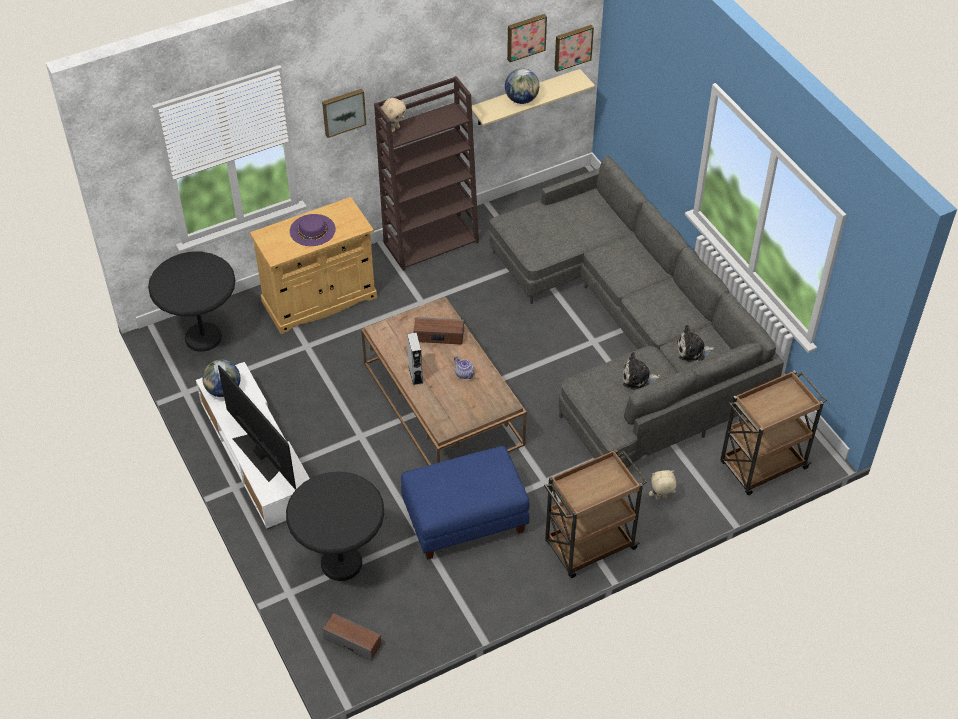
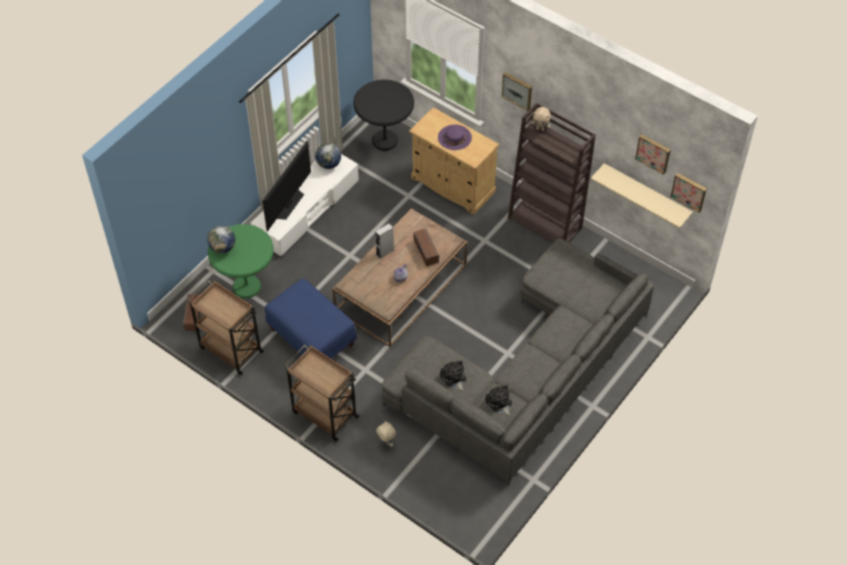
camera: 65 degrees right, 5 degrees up
black side table [286,471,384,581] -> green side table [208,224,274,298]
globe [505,68,539,104] -> globe moved to [207,225,235,254]
brown cart [720,370,827,495] -> brown cart moved to [188,280,265,375]

